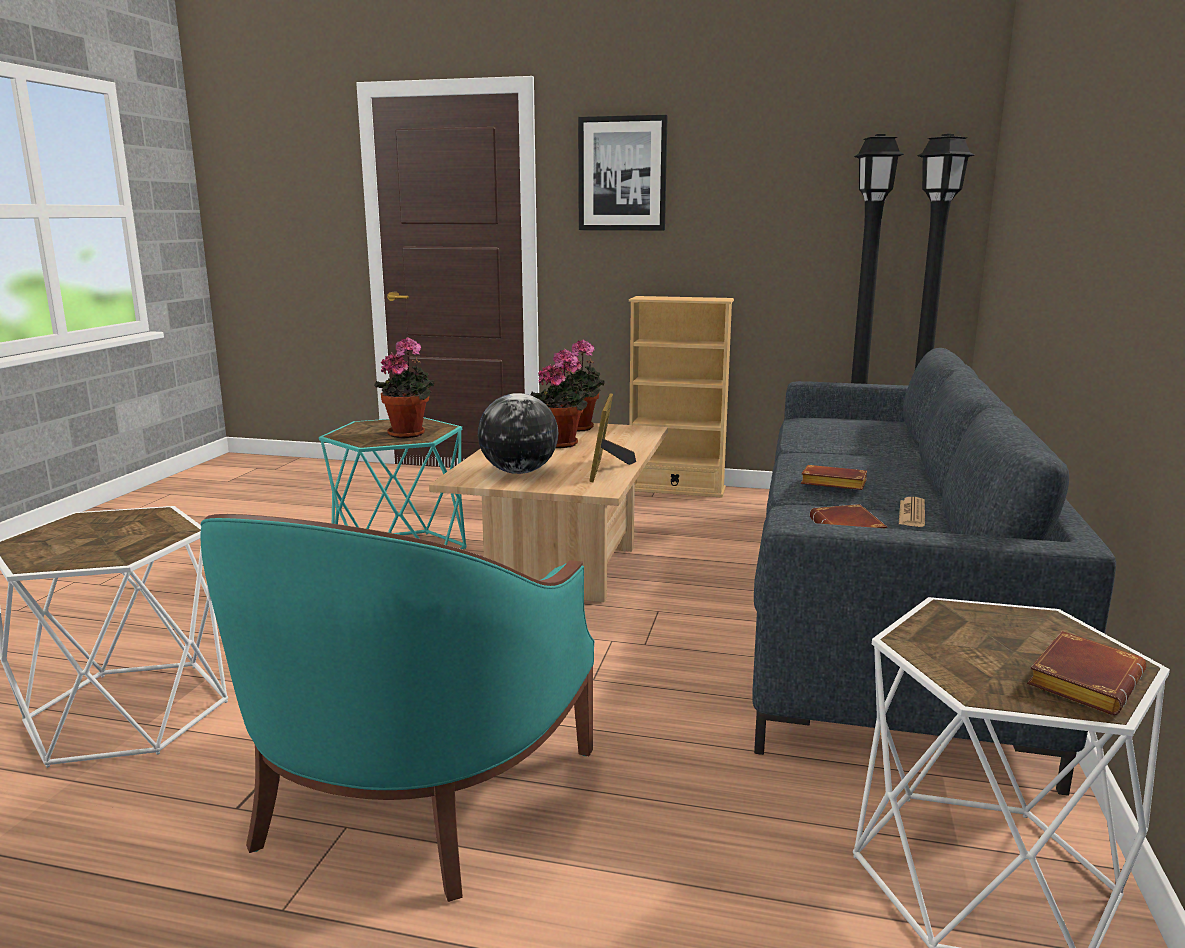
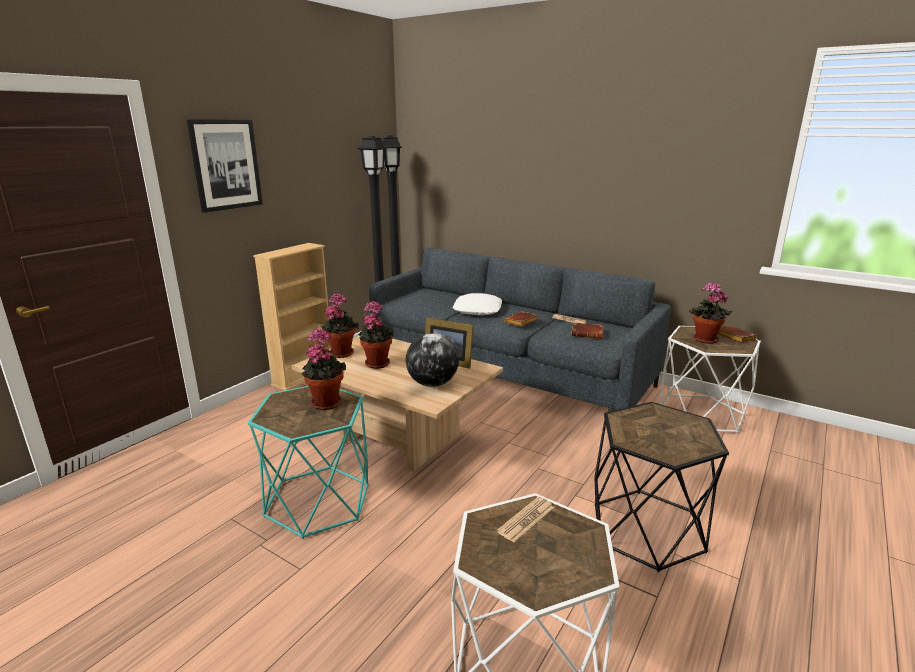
camera: 70 degrees left, 5 degrees up
turquoise armchair [200,514,594,902] -> black side table [594,402,729,572]
none -> white pillow [453,293,502,315]
none -> newspaper [497,497,554,542]
none -> potted plant [689,283,732,344]

